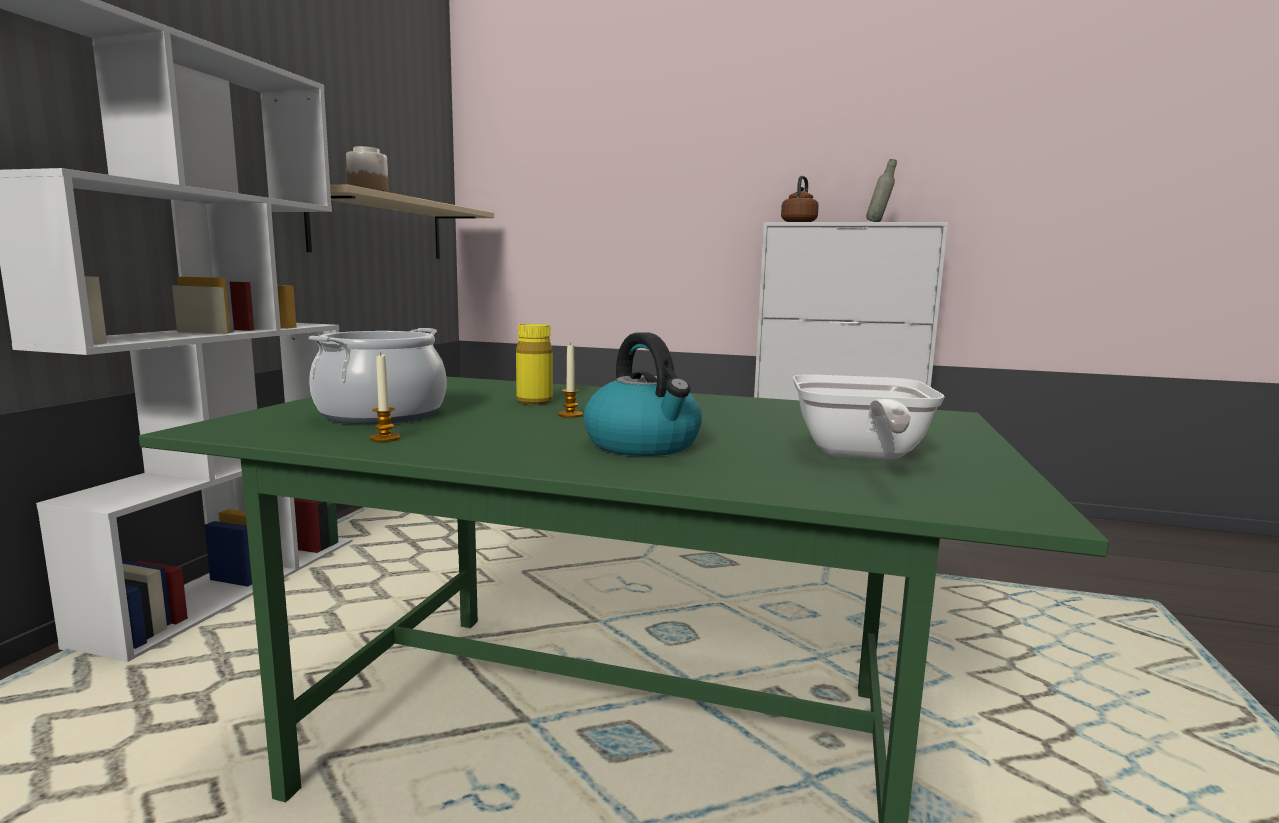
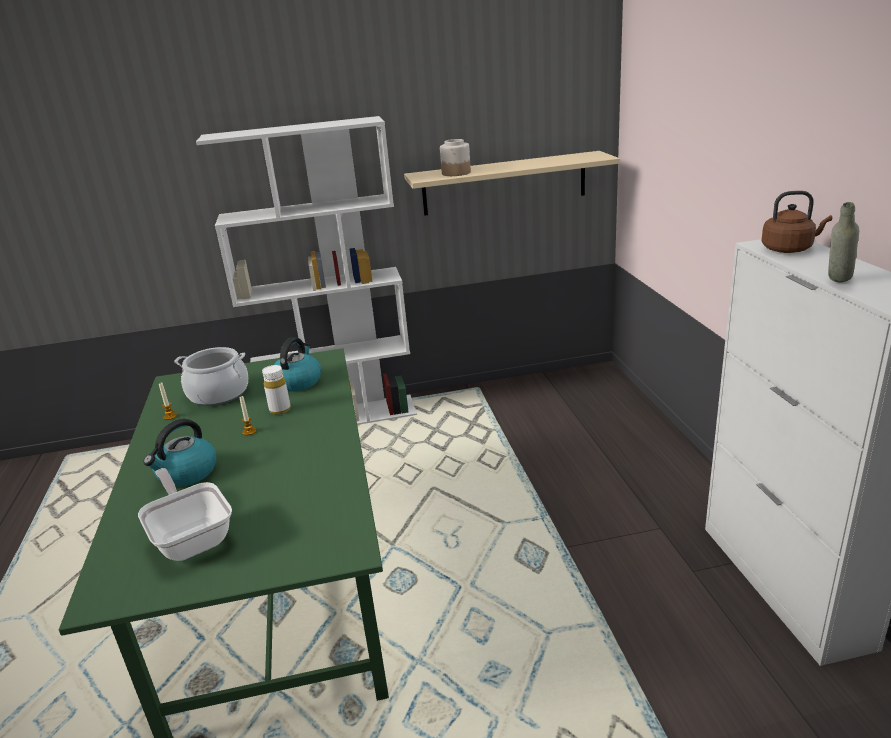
camera: 65 degrees right, 15 degrees up
yellow bottle [516,324,553,405] -> white bottle [262,365,291,415]
frying pan [793,374,945,460] -> frying pan turned 75 degrees clockwise [138,468,232,561]
none -> kettle [274,337,321,391]

